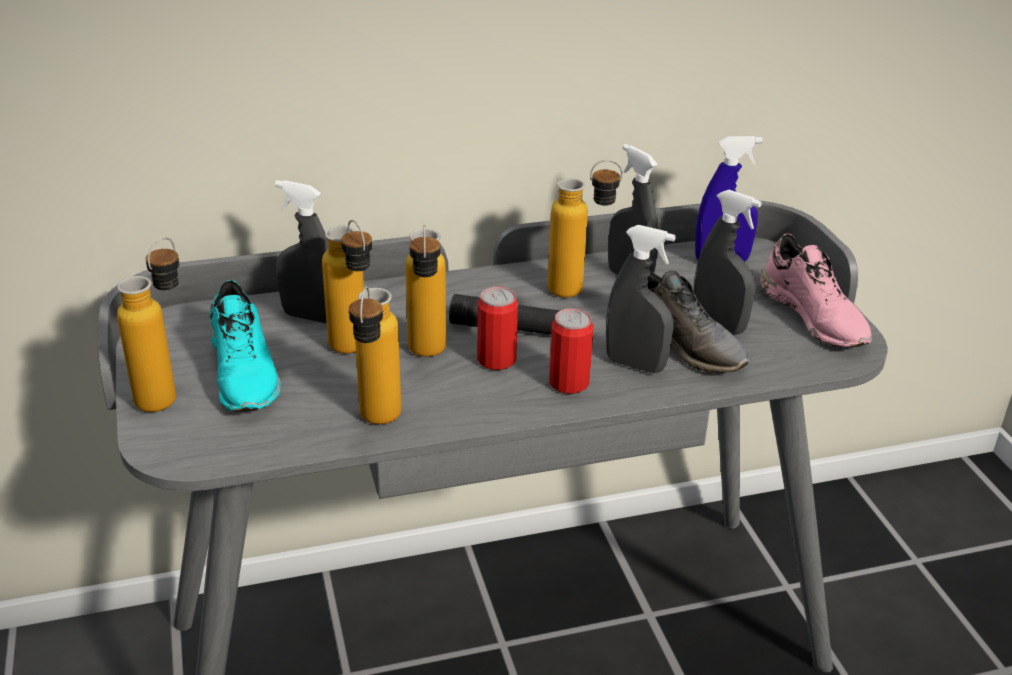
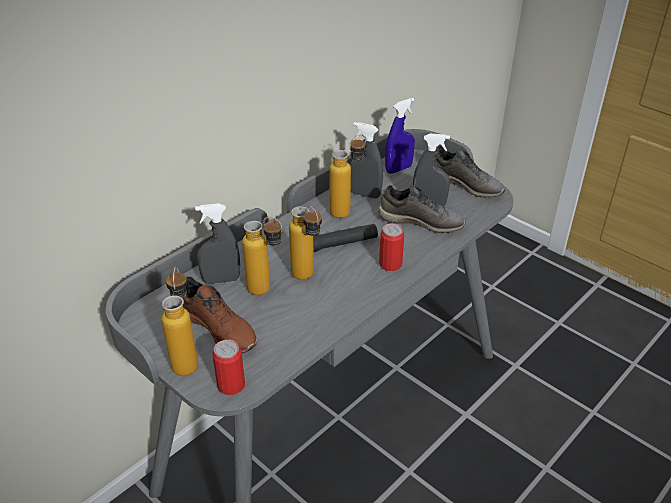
camera: 30 degrees left, 5 degrees up
turquoise shoe [210,280,281,412] -> brown shoe [183,276,257,353]
bottle [349,286,401,424] -> none
can [477,286,518,370] -> can moved to [213,339,245,395]
grey spray bottle [606,225,676,373] -> none
pink shoe [760,233,872,347] -> grey shoe [435,146,505,198]

